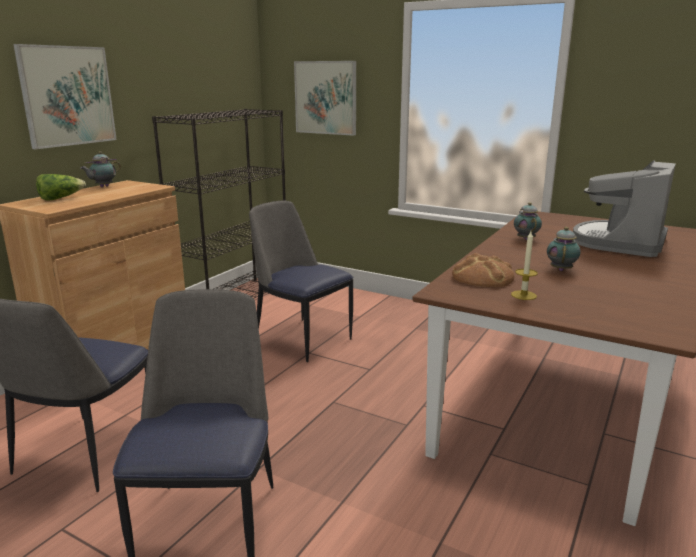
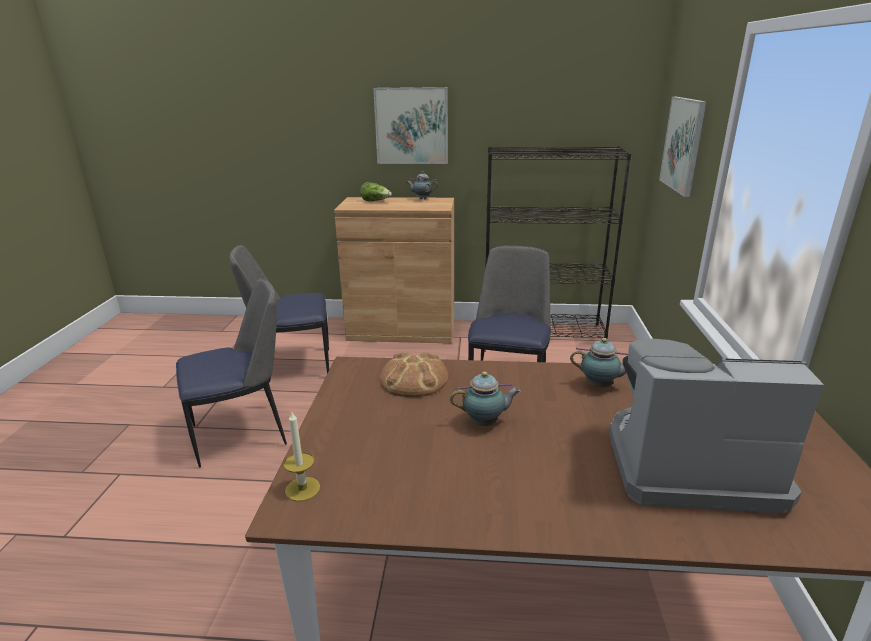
camera: 65 degrees right, 5 degrees up
candle [511,231,538,300] -> candle moved to [283,410,320,502]
teapot [514,202,542,240] -> teapot turned 45 degrees clockwise [570,338,628,387]

